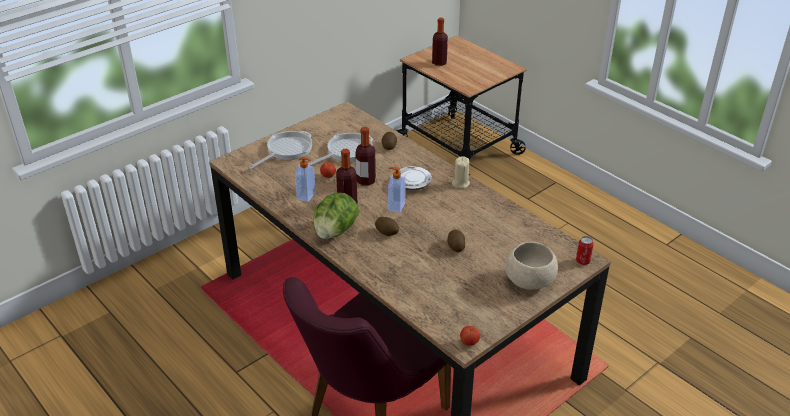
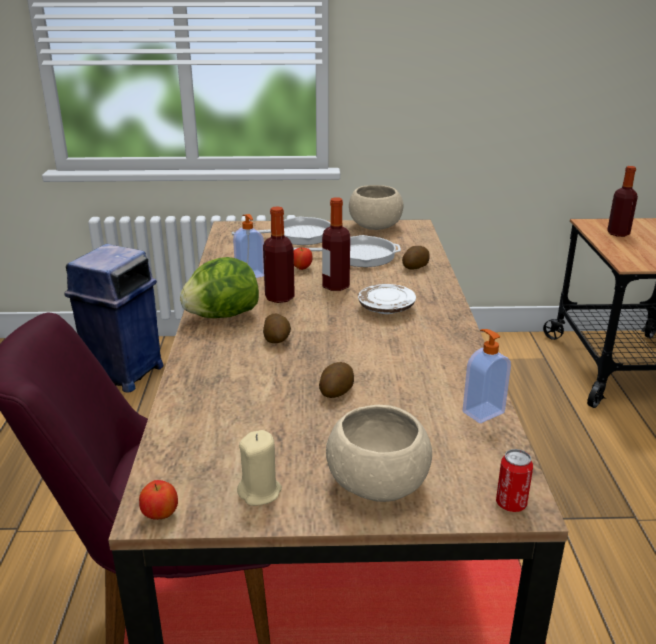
camera: 40 degrees right, 10 degrees down
soap dispenser [388,167,406,213] -> soap dispenser moved to [463,329,511,423]
beige candle [452,157,470,189] -> beige candle moved to [237,430,282,506]
none -> blue trash can [65,244,164,393]
none -> beige bowl [349,185,403,230]

